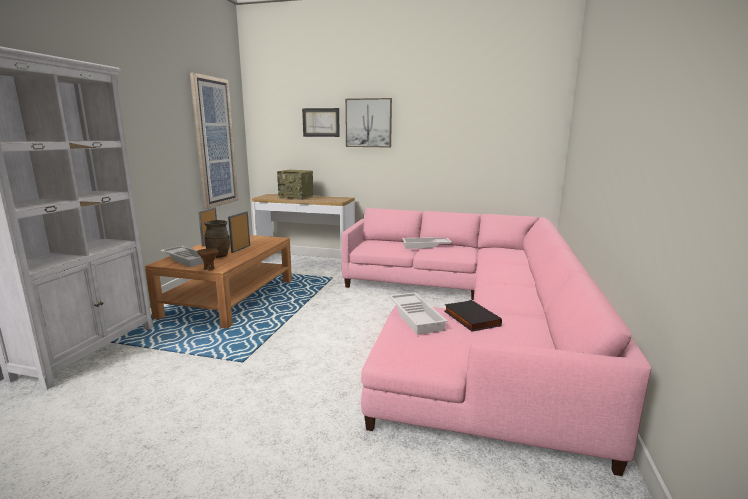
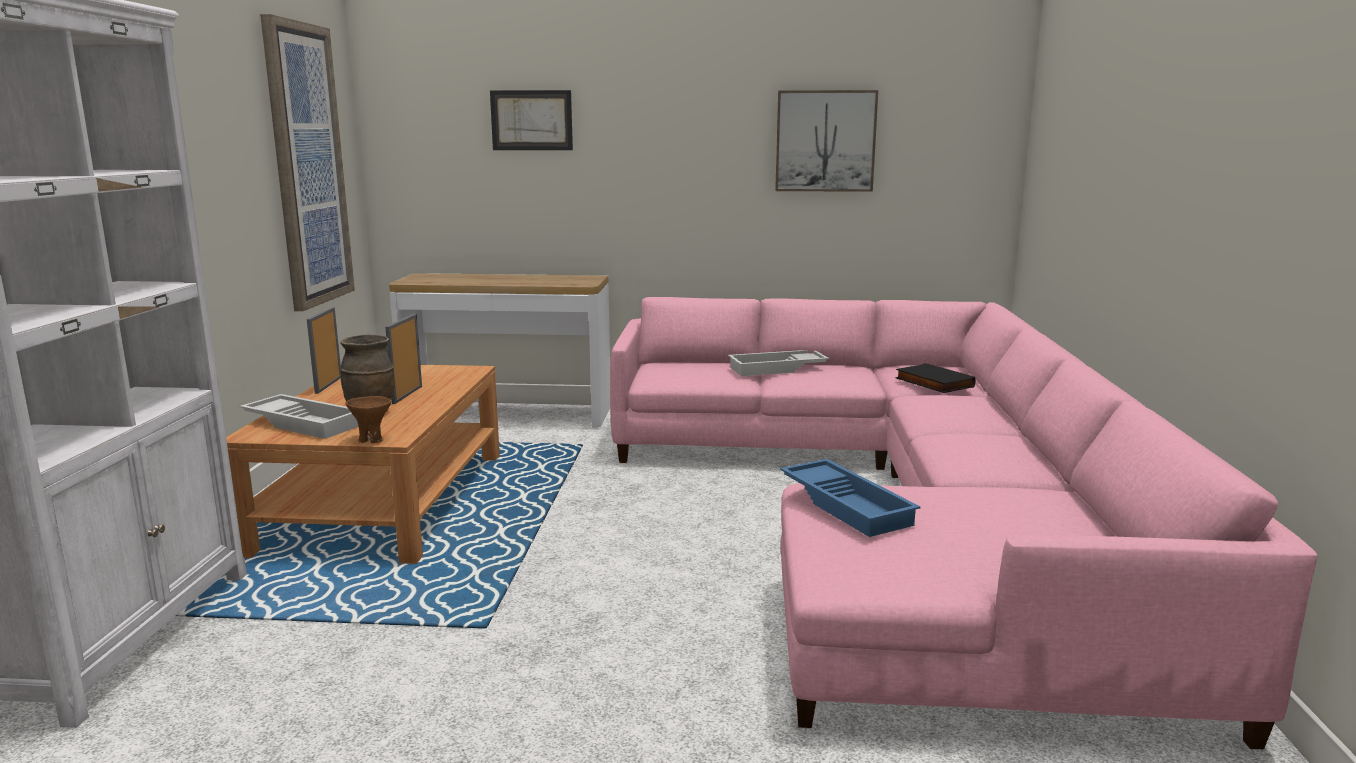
camera: 10 degrees left, 0 degrees up
radio [277,170,313,200] -> none
picture [345,98,392,148] -> picture moved to [775,90,878,192]
white tray [389,292,448,335] -> blue tray [780,459,921,537]
black book [444,300,502,331] -> black book moved to [896,363,976,393]

